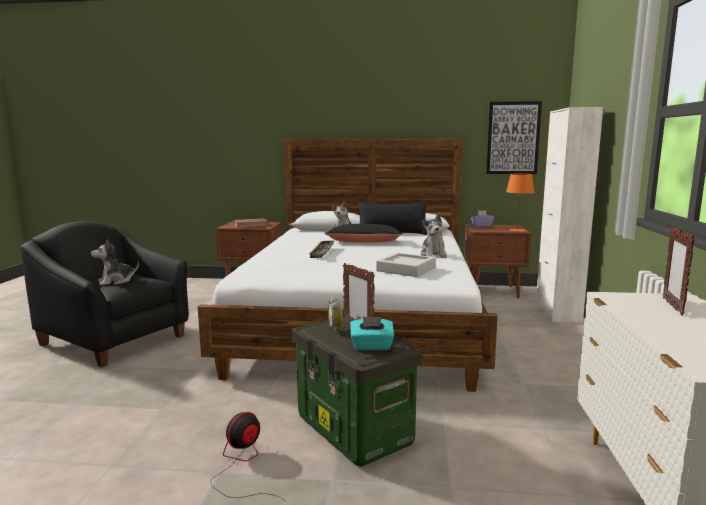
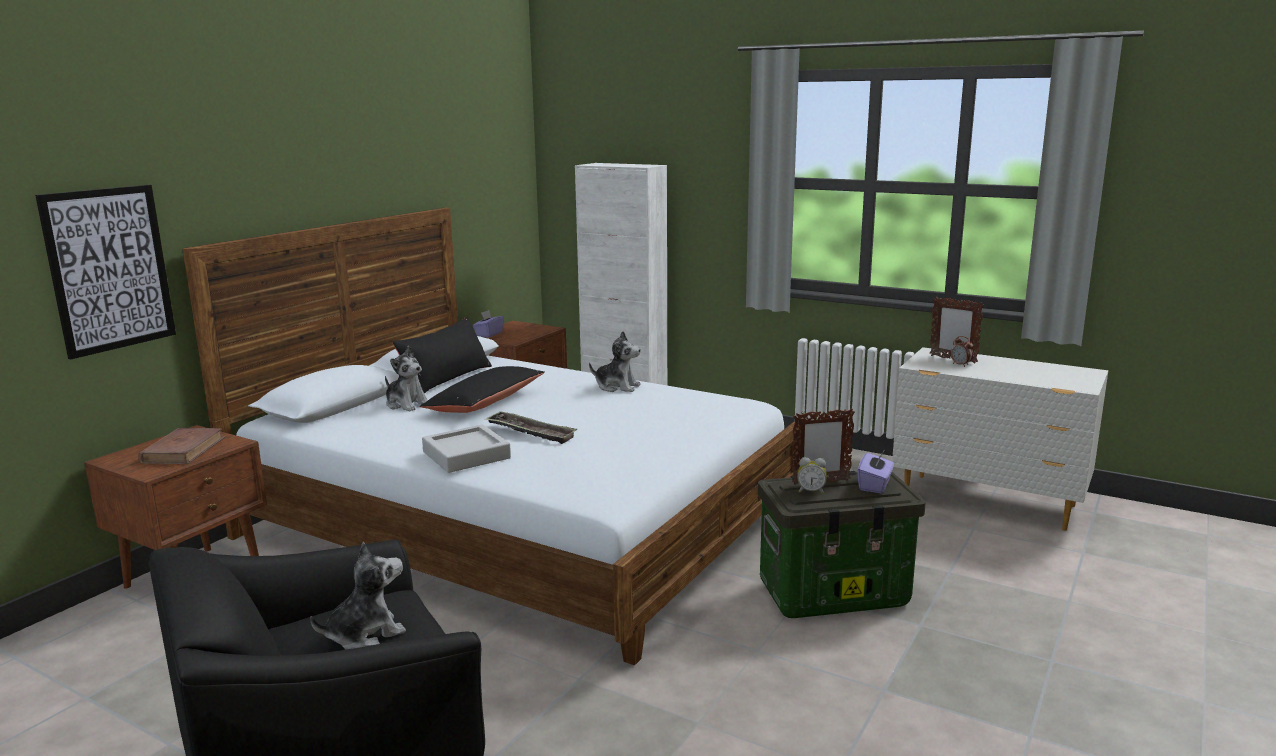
camera: 65 degrees left, 5 degrees up
plush toy [91,239,139,285] -> plush toy turned 120 degrees counterclockwise [310,542,406,650]
fan [211,412,285,501] -> none
turquoise tissue box [350,317,394,351] -> purple tissue box [858,451,894,493]
grey tray [376,253,436,277] -> grey tray moved to [422,424,511,473]
picture [486,101,542,174] -> picture moved to [35,185,176,359]
orange table lamp [506,174,534,232] -> none
none -> alarm clock [951,336,973,367]

